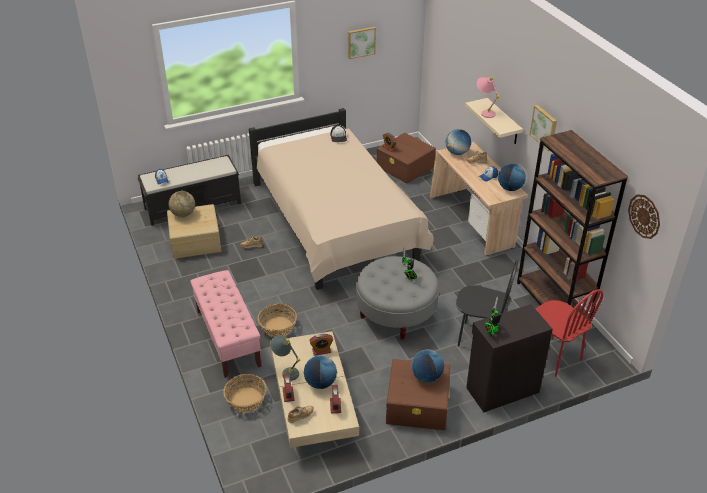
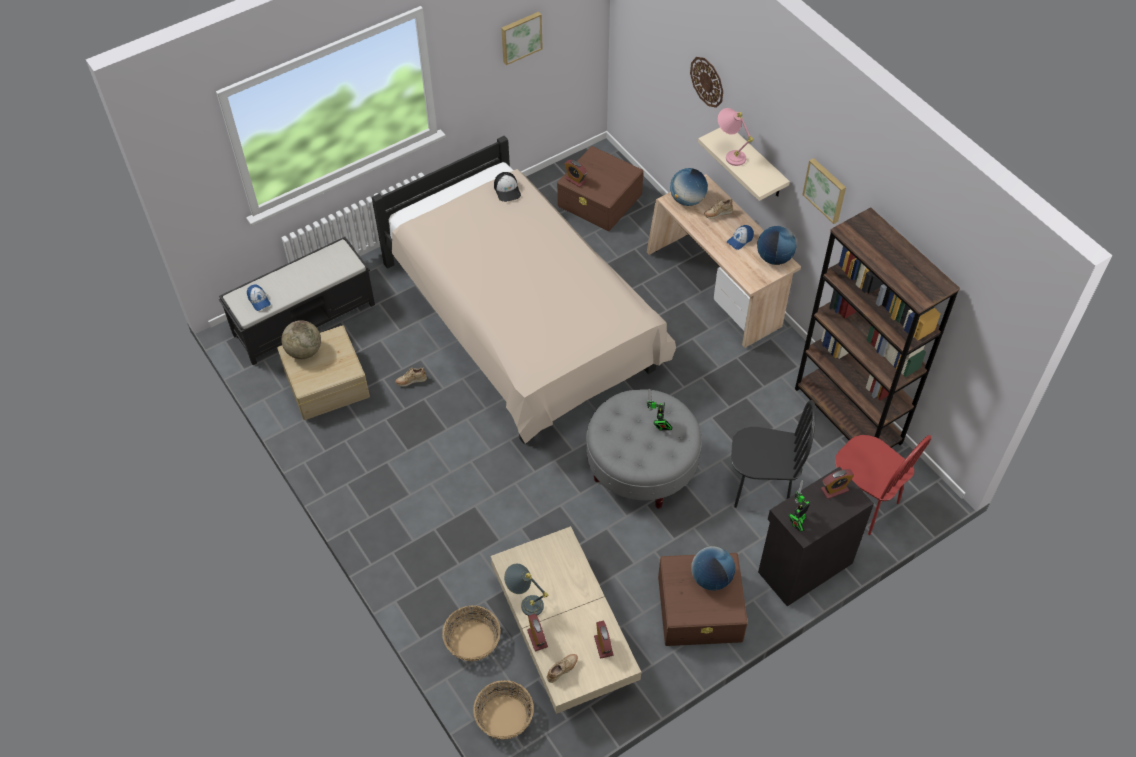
camera: 10 degrees left, 15 degrees up
pink bench [190,270,261,378] -> none
basket [258,304,297,337] -> basket moved to [473,680,534,740]
globe [304,355,337,389] -> none
alarm clock [310,334,333,356] -> alarm clock moved to [821,469,854,499]
wall clock [628,194,660,239] -> wall clock moved to [690,57,723,108]

